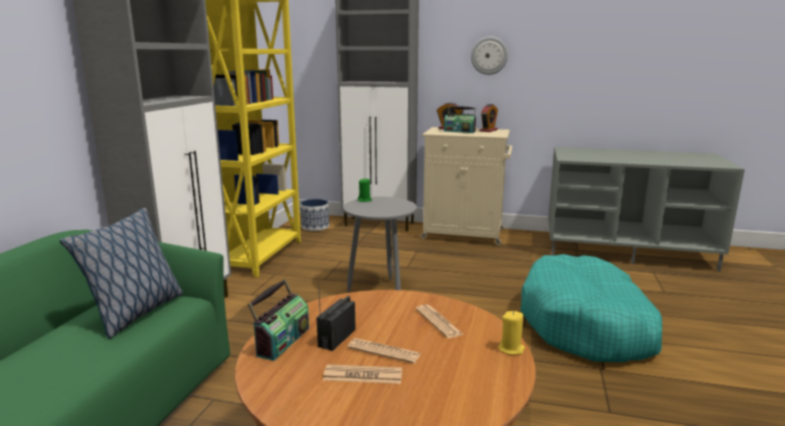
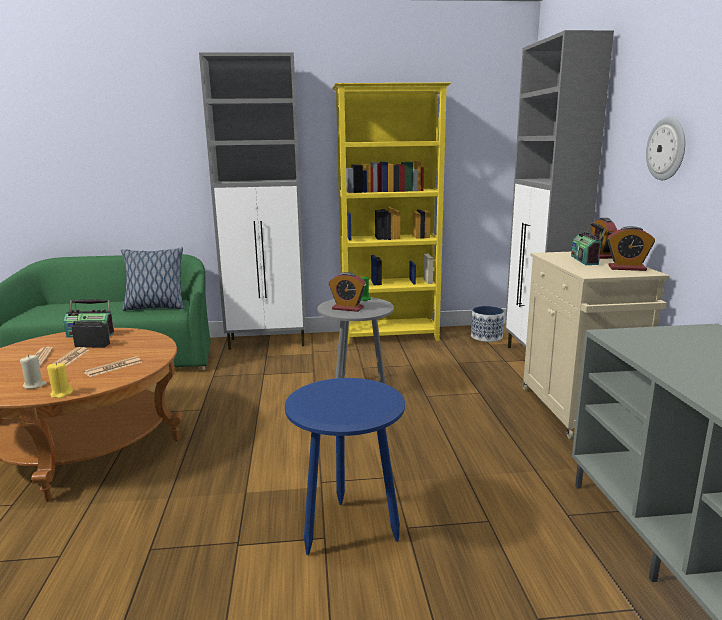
camera: 70 degrees right, 0 degrees up
turquoise dog bed [520,254,662,362] -> blue side table [285,378,405,555]
none -> beige candle [20,355,47,389]
none -> alarm clock [329,272,366,312]

